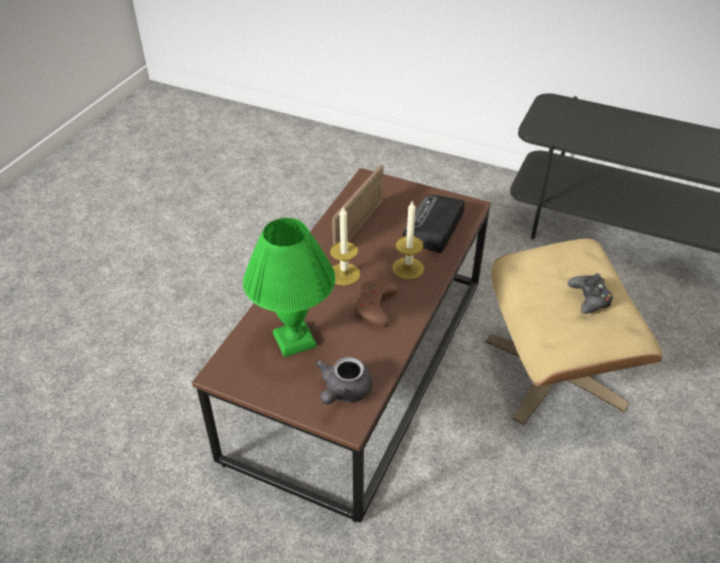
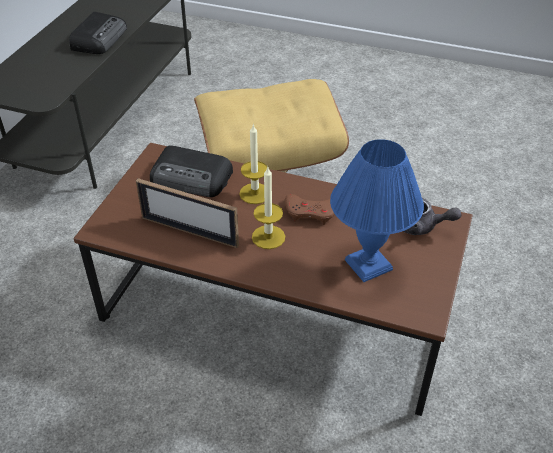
camera: 95 degrees left, 0 degrees up
green table lamp [243,218,336,357] -> blue table lamp [330,139,424,282]
black game controller [567,273,613,314] -> none
none -> radio [69,12,127,54]

